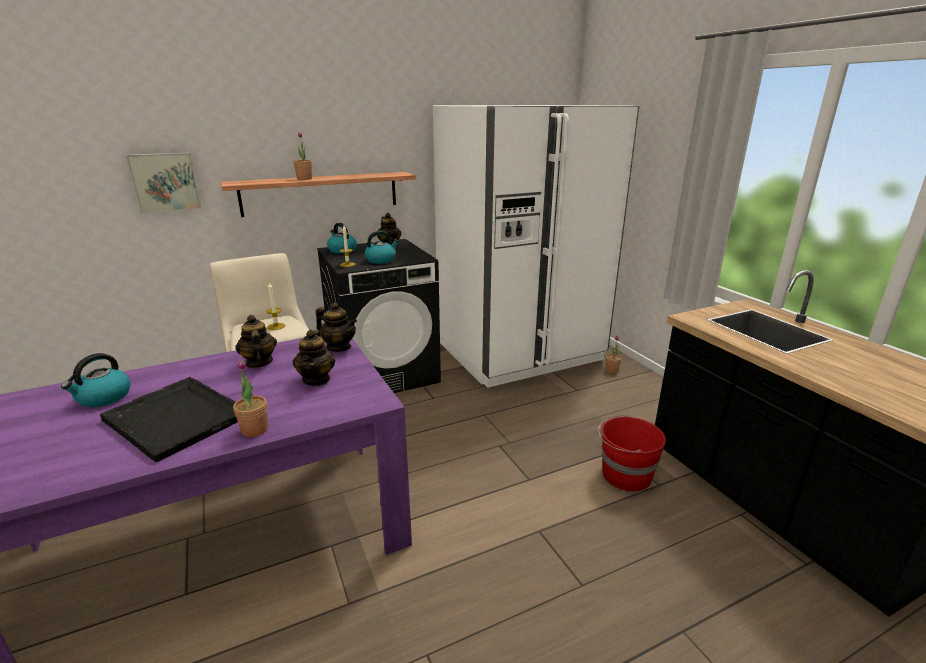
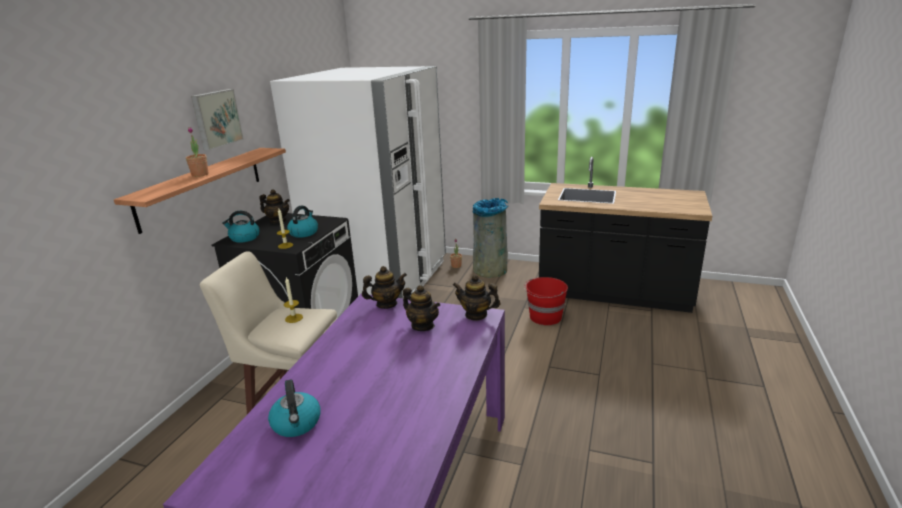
camera: 45 degrees left, 0 degrees up
black tray [100,377,238,462] -> none
picture [126,153,202,214] -> picture moved to [191,89,244,151]
potted plant [233,360,268,437] -> none
teapot [235,315,277,368] -> teapot moved to [453,275,501,321]
none -> grey trash can [473,198,508,278]

